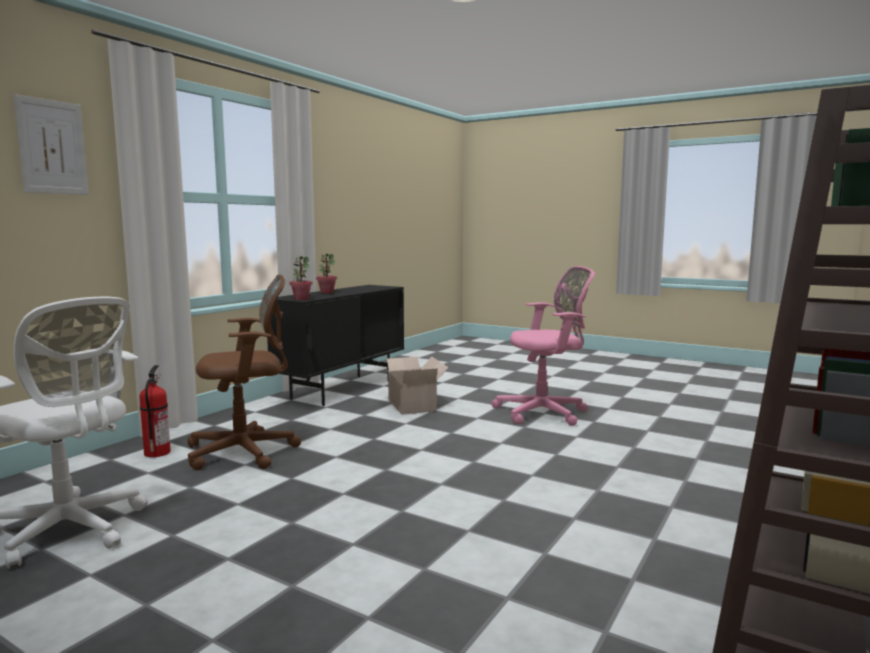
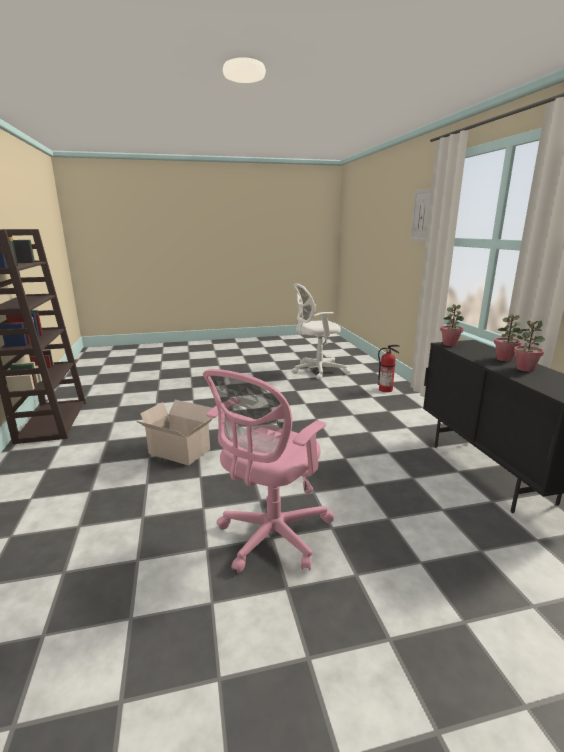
camera: 135 degrees right, 10 degrees up
brown office chair [187,274,301,470] -> none
cardboard box [380,357,449,415] -> cardboard box moved to [136,400,213,466]
none -> potted plant [514,320,545,372]

